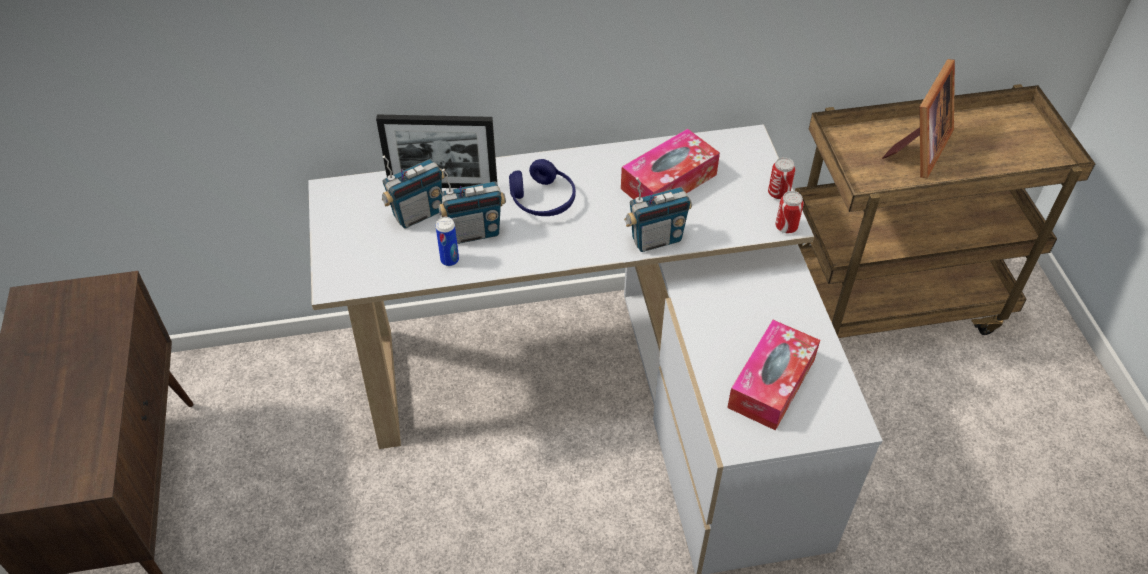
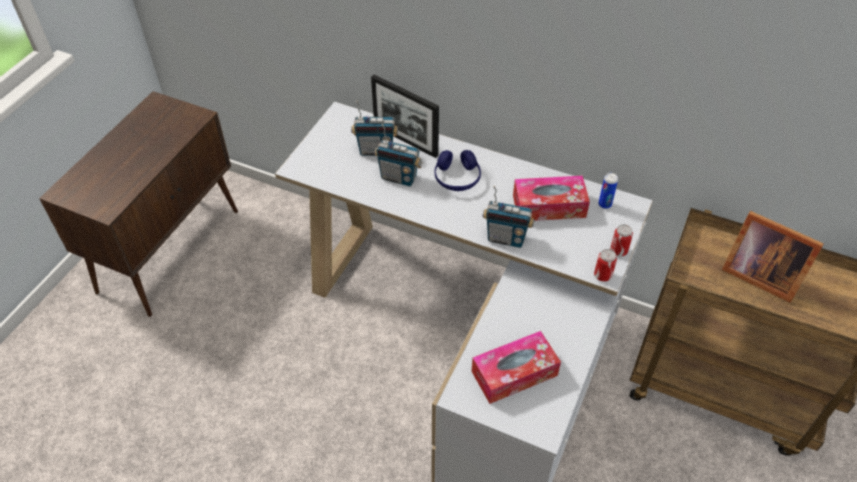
camera: 35 degrees right, 0 degrees up
can [436,217,459,266] -> can moved to [598,173,618,209]
picture frame [882,59,955,178] -> picture frame turned 60 degrees clockwise [722,211,824,303]

